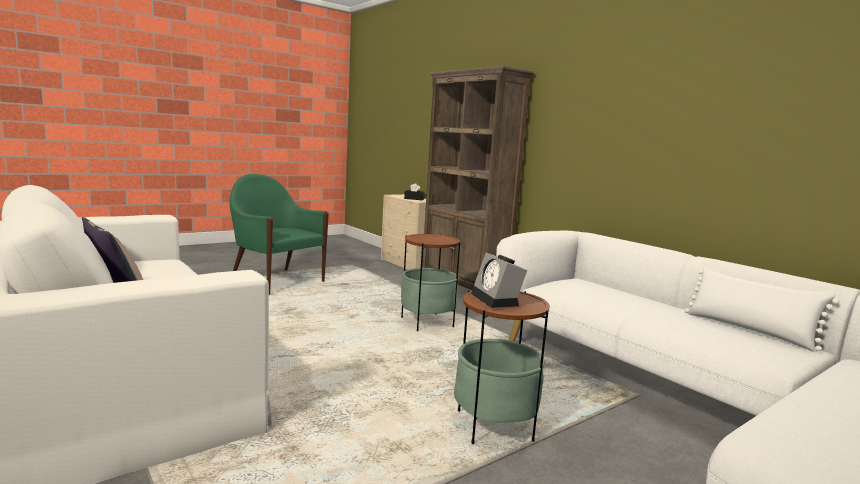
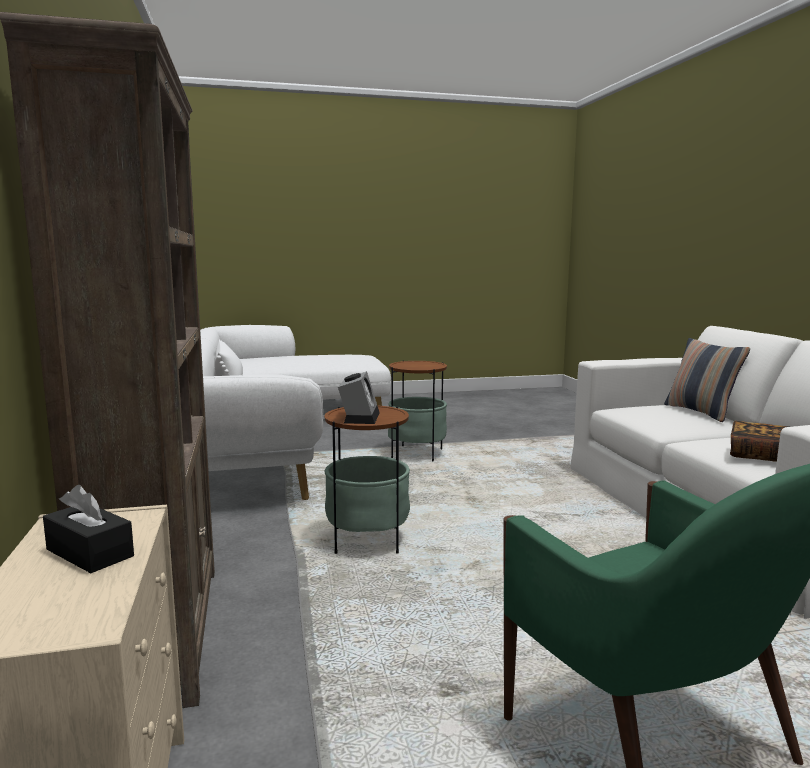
camera: 155 degrees left, 0 degrees up
alarm clock [471,253,527,308] -> alarm clock moved to [338,371,380,424]
none -> book [730,421,790,462]

